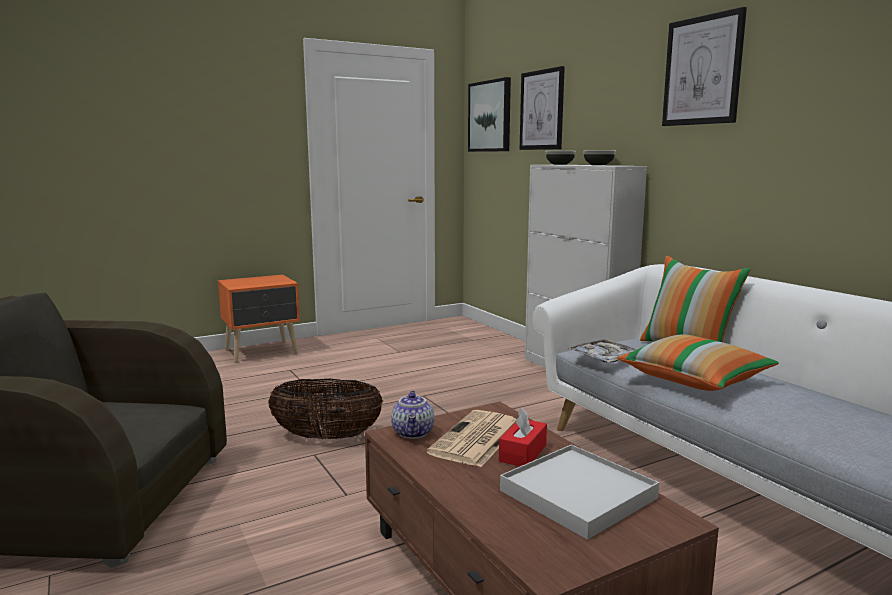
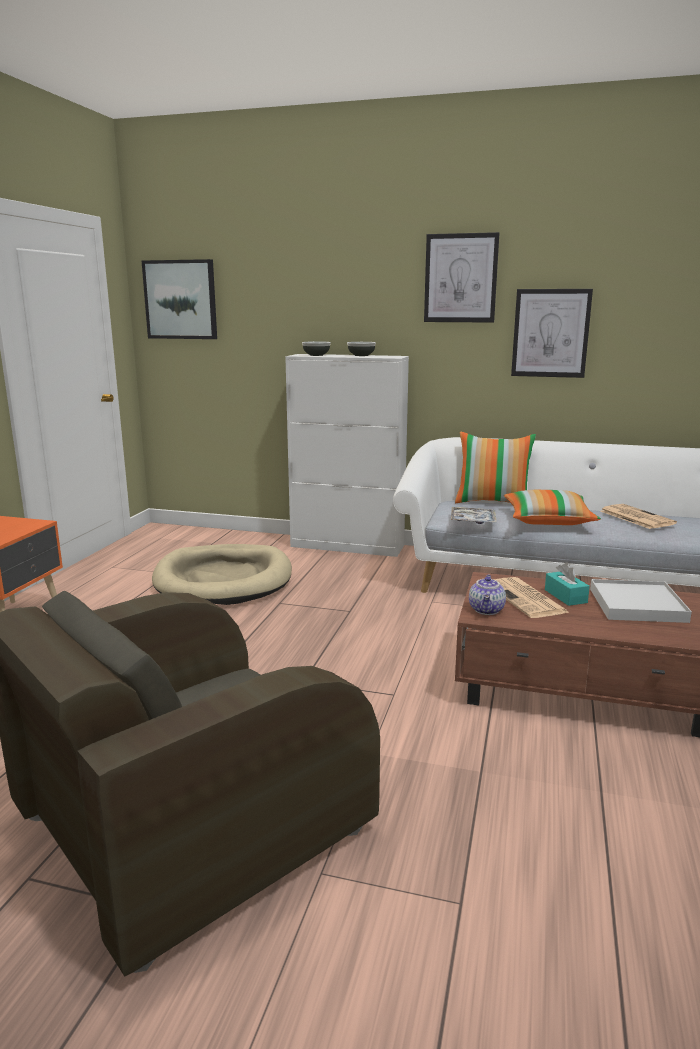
camera: 45 degrees left, 5 degrees up
basket [268,379,383,439] -> none
teapot [391,390,434,439] -> teapot turned 60 degrees clockwise [469,575,506,615]
red tissue box [499,407,547,466] -> turquoise tissue box [545,562,590,606]
picture [520,66,565,150] -> picture moved to [511,289,593,378]
none -> beige dog bed [152,544,292,605]
none -> newspaper [600,504,677,529]

